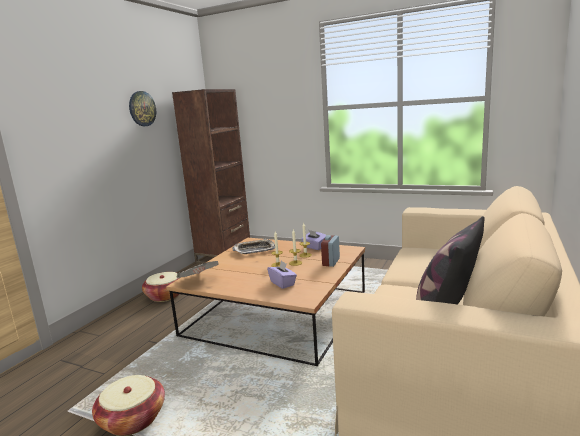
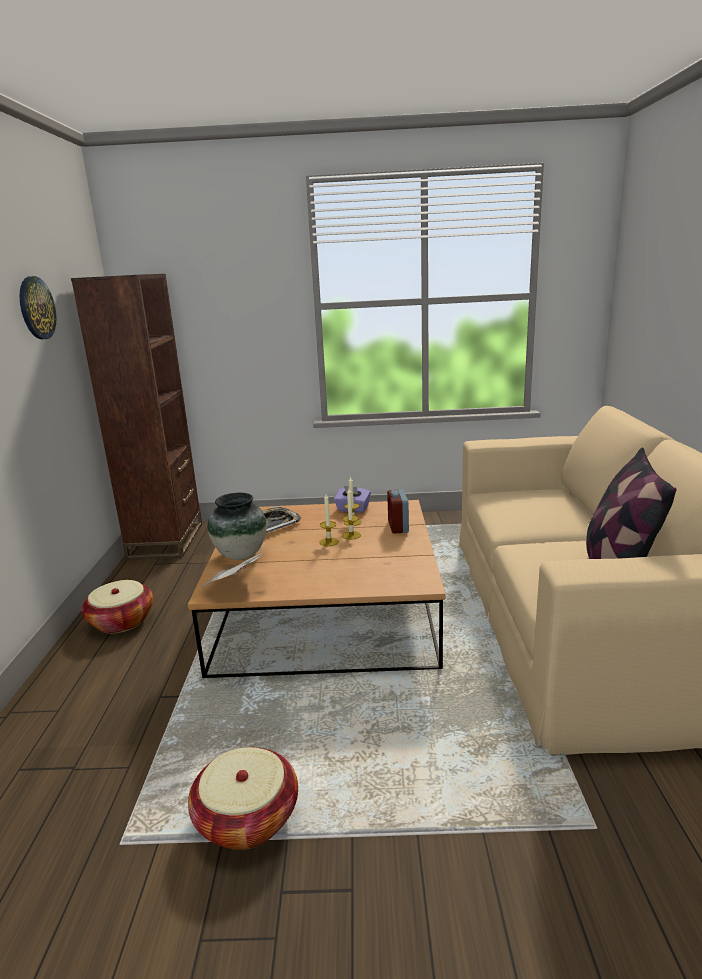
camera: 25 degrees left, 5 degrees up
purple tissue box [267,261,297,289] -> none
none -> vase [208,493,267,560]

